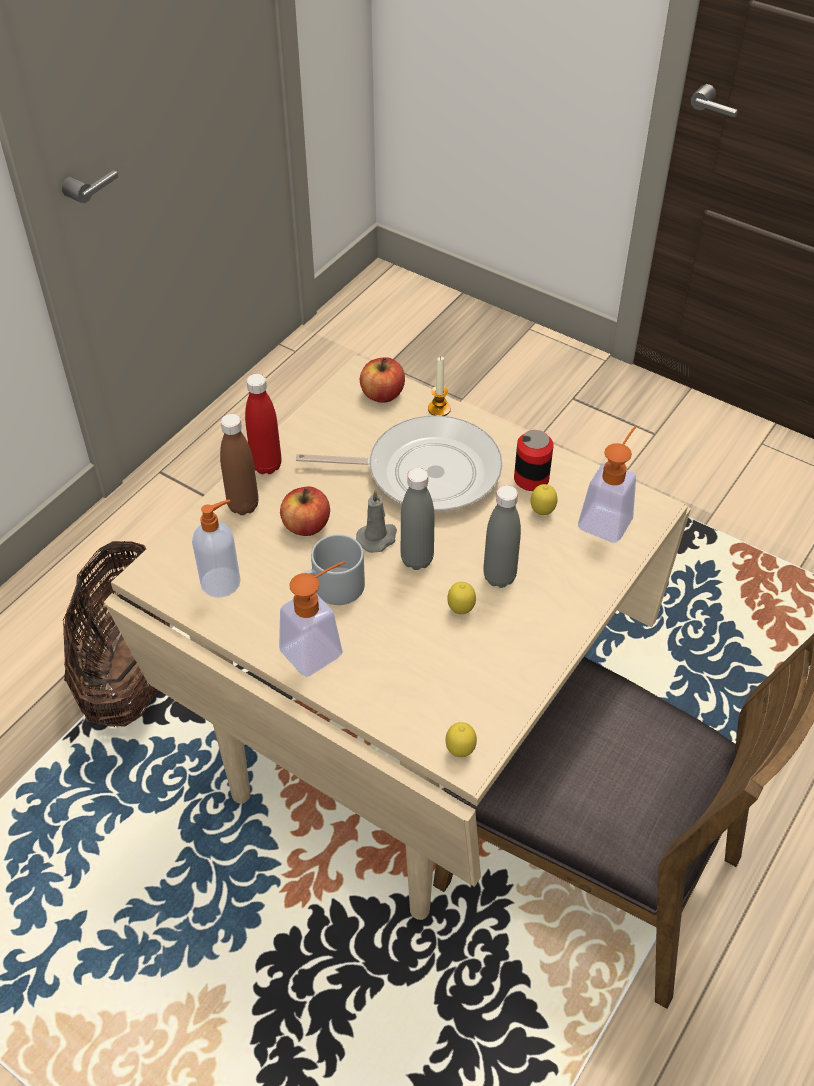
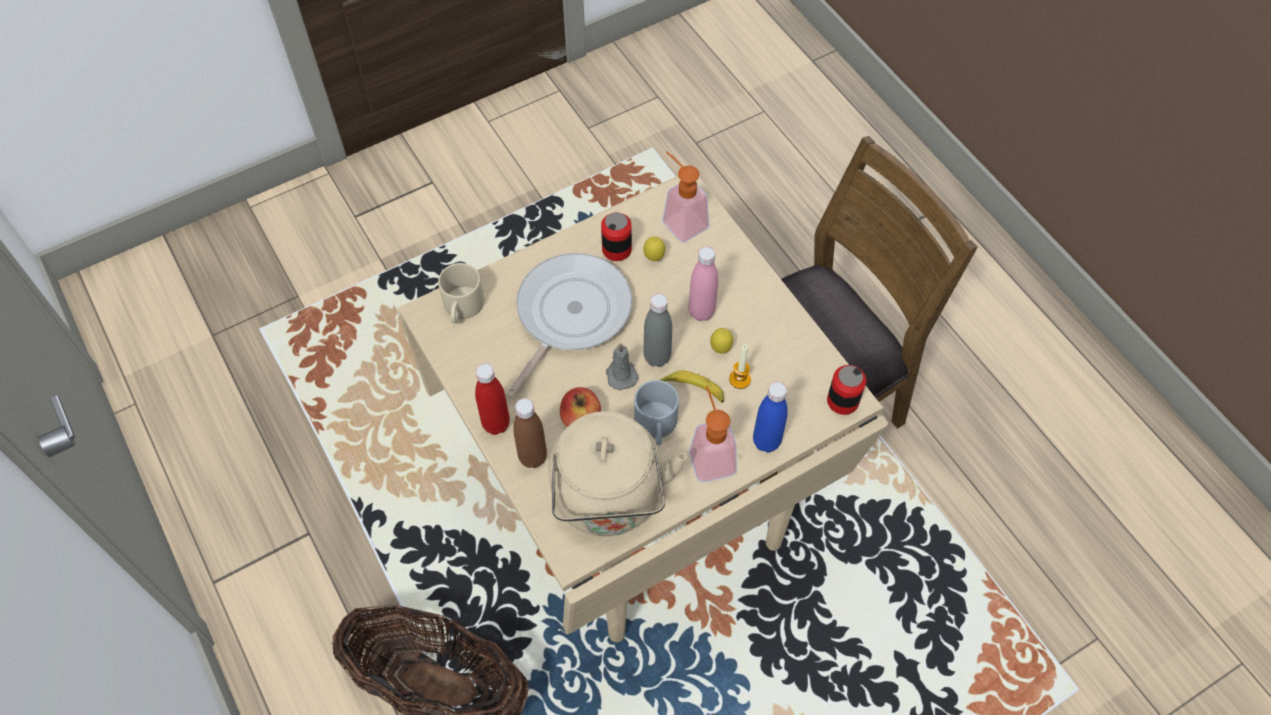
camera: 65 degrees left, 10 degrees up
soap dispenser [192,499,241,598] -> beige kettle [549,411,687,536]
apple [360,357,405,403] -> beige mug [438,263,484,324]
candle [428,357,451,416] -> candle moved to [729,344,751,389]
lemon [445,722,477,757] -> can [827,365,866,415]
grey bottle [483,485,521,588] -> pink bottle [688,246,718,321]
none -> banana [660,370,724,403]
none -> blue bottle [753,382,788,452]

